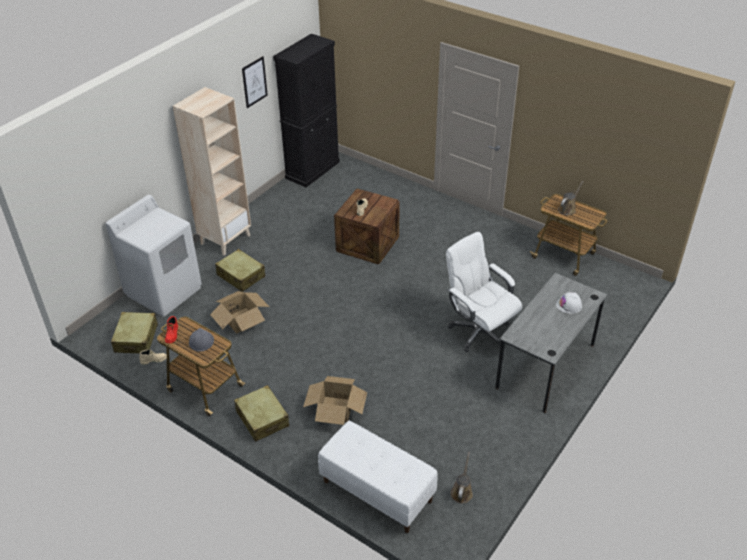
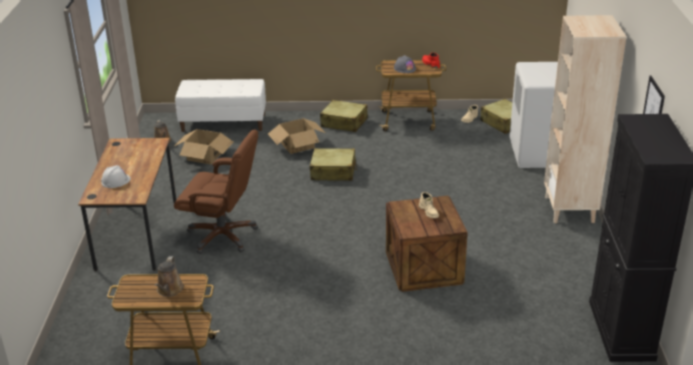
camera: 145 degrees right, 10 degrees down
cardboard box [210,291,269,333] -> cardboard box moved to [175,129,233,164]
beige suitcase [215,249,265,292] -> beige suitcase moved to [310,148,357,181]
white office chair [446,232,522,352] -> brown office chair [174,129,258,254]
grey desk [495,273,608,413] -> brown desk [78,138,176,271]

